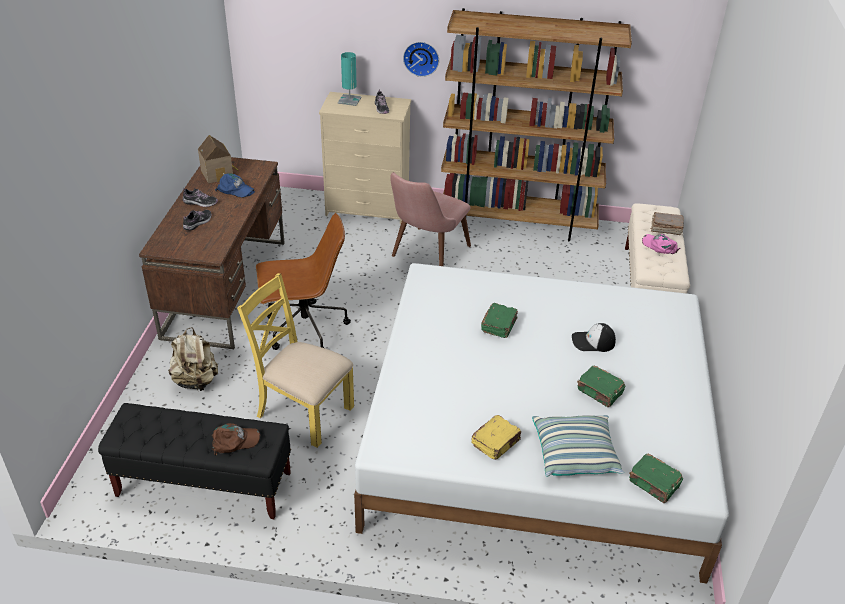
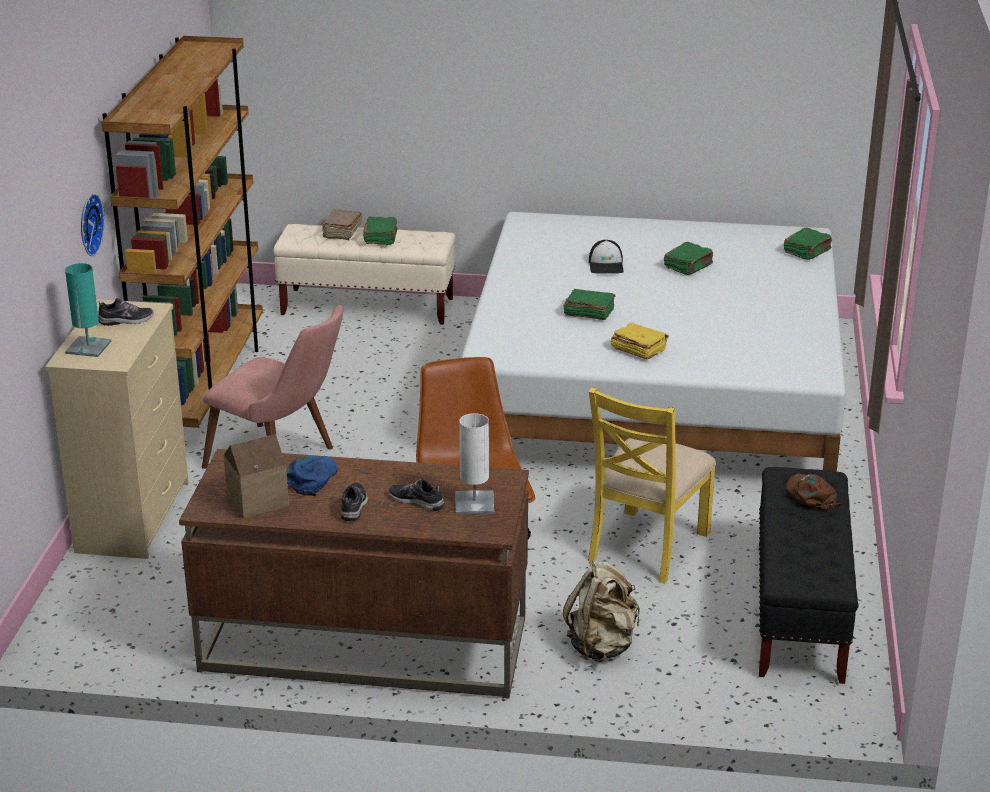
camera: 90 degrees left, 10 degrees down
yellow book [472,415,521,460] -> yellow book moved to [611,323,669,359]
pillow [532,415,624,477] -> none
pink cap [642,234,680,254] -> green book [363,217,397,245]
none -> white table lamp [455,413,494,514]

